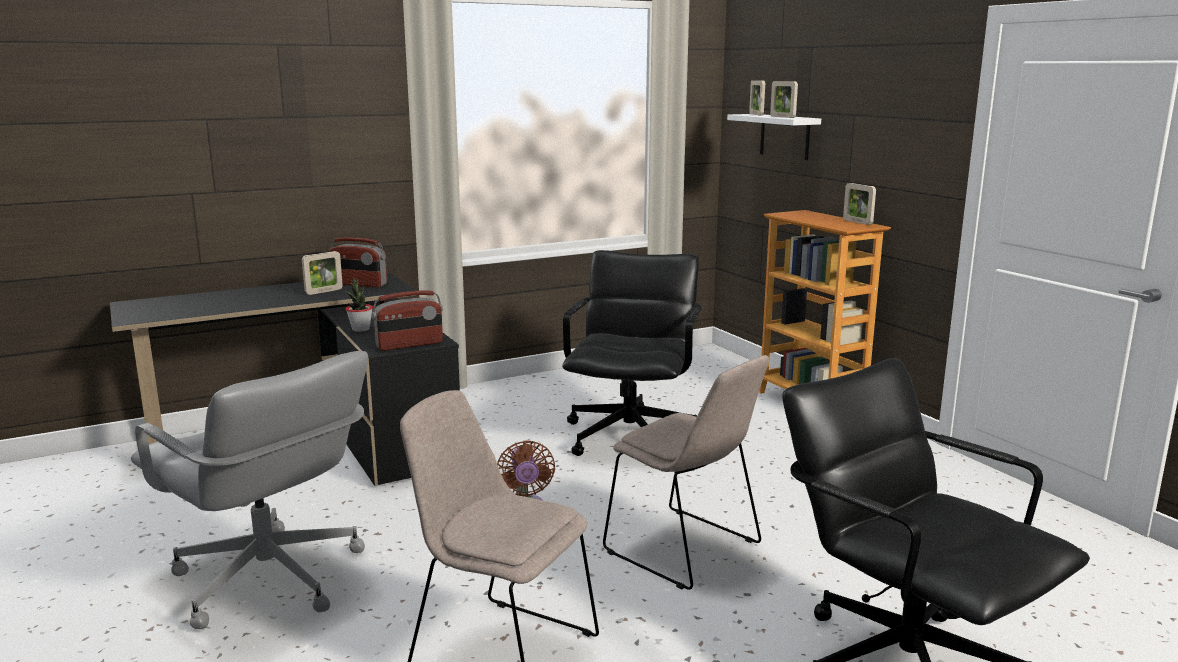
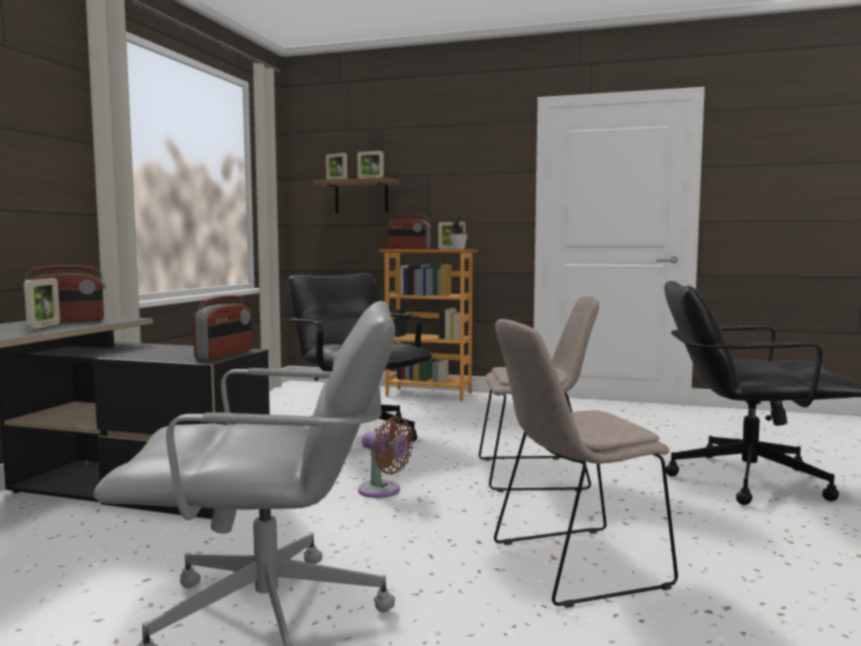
camera: 45 degrees left, 10 degrees down
potted plant [346,278,373,332] -> potted plant moved to [449,213,468,249]
white shelf [727,114,821,160] -> brown shelf [313,178,399,213]
none -> radio [388,214,431,249]

